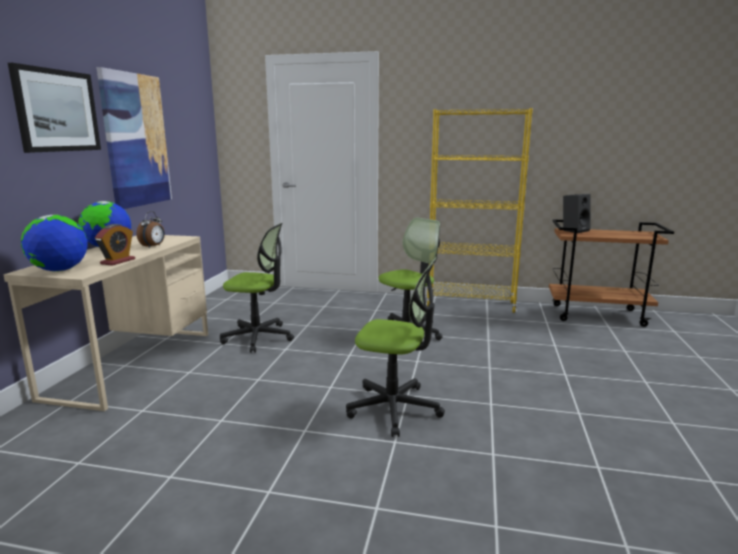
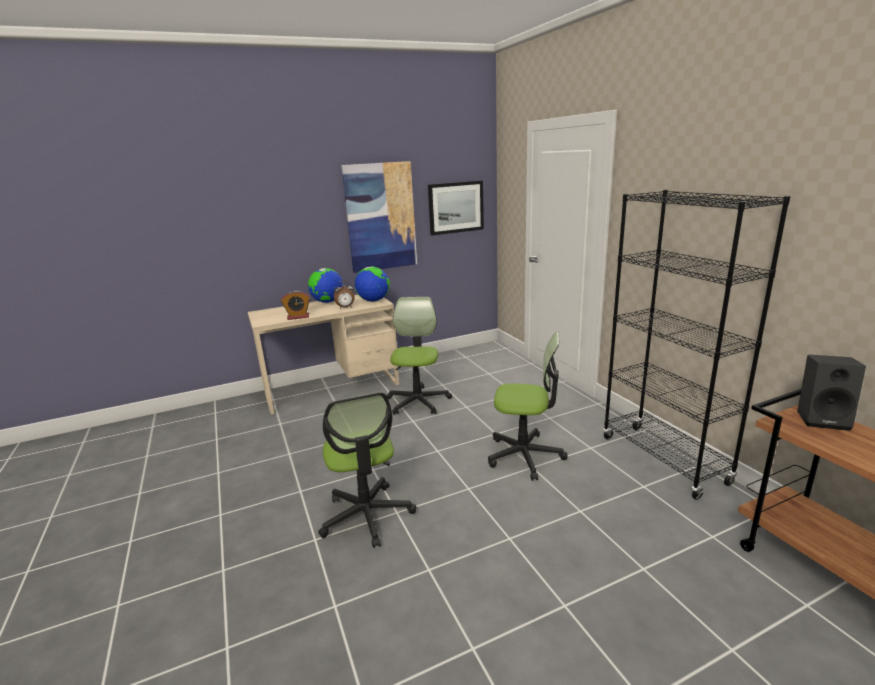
camera: 55 degrees right, 5 degrees up
picture [8,63,101,153] -> picture moved to [428,181,484,235]
globe [21,215,88,272] -> globe moved to [355,266,390,302]
office chair [220,223,294,353] -> office chair turned 150 degrees counterclockwise [386,297,452,415]
yellow bookcase [426,108,533,313] -> black bookcase [603,190,791,499]

